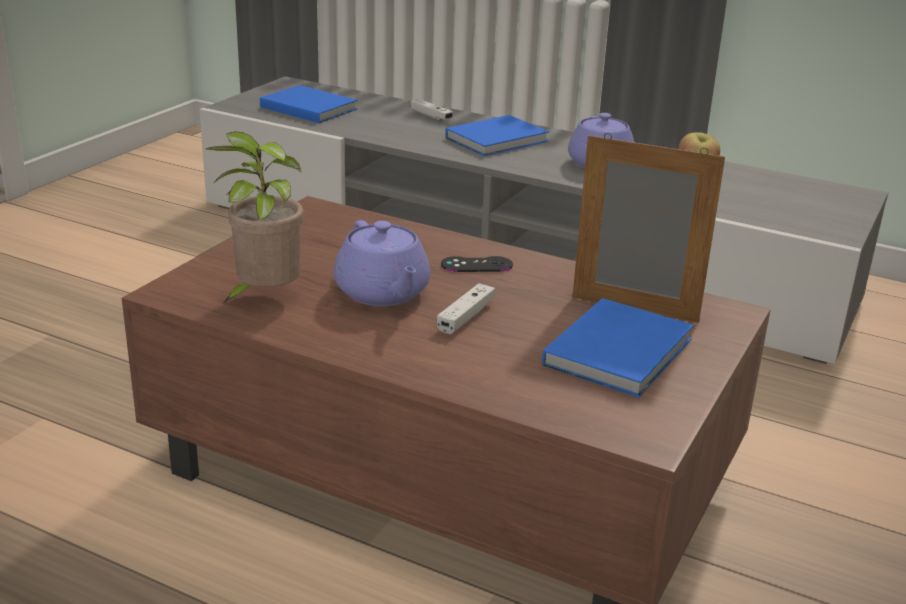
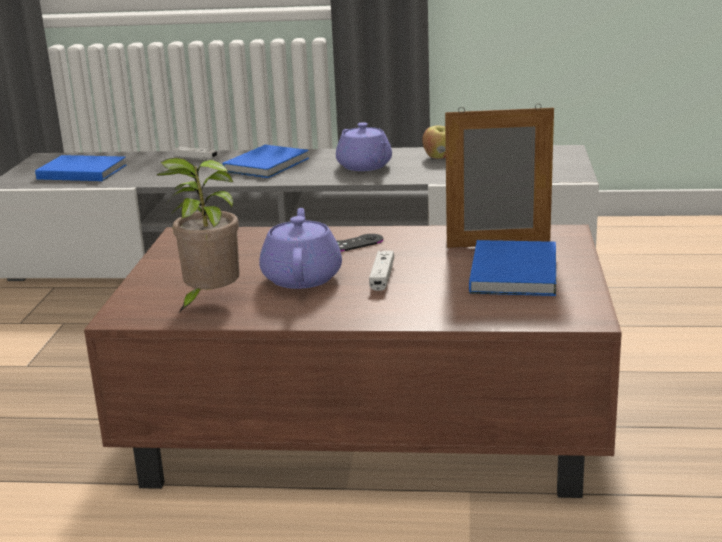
camera: 20 degrees left, 5 degrees down
purple teapot [334,220,430,306] -> purple teapot turned 135 degrees counterclockwise [259,208,342,289]

